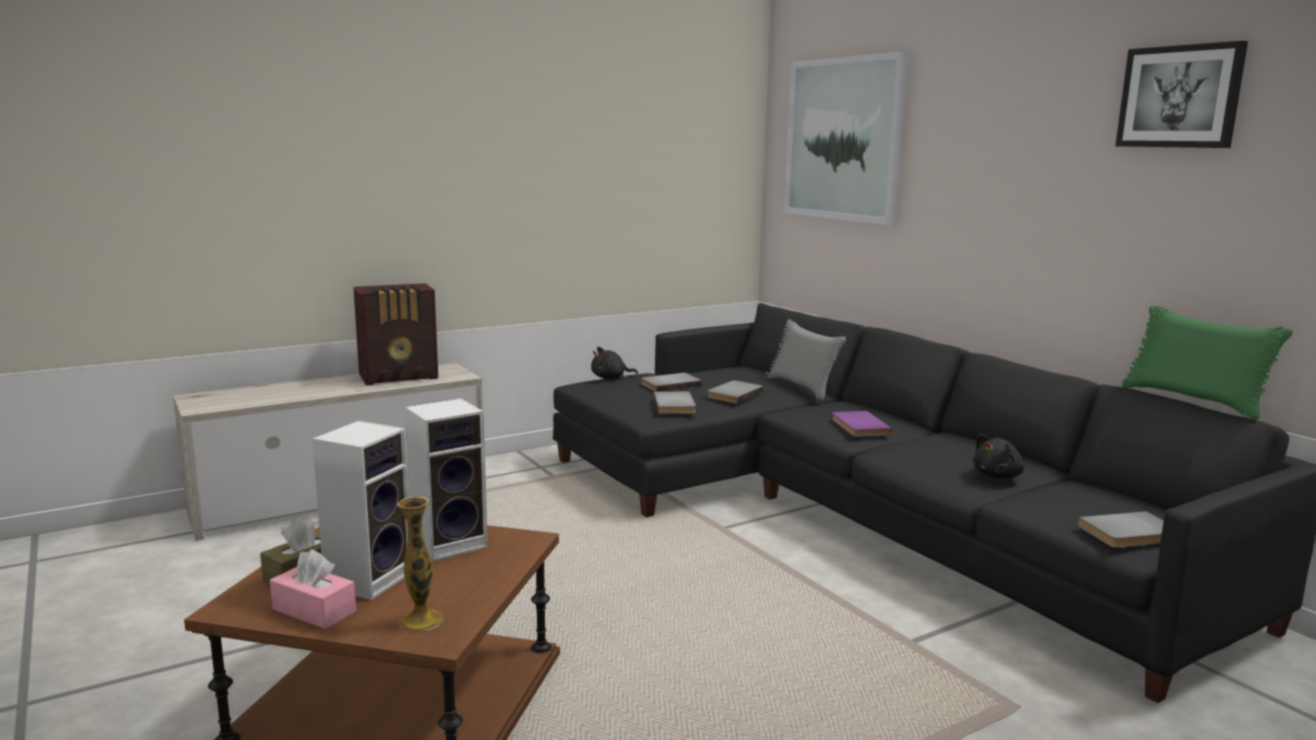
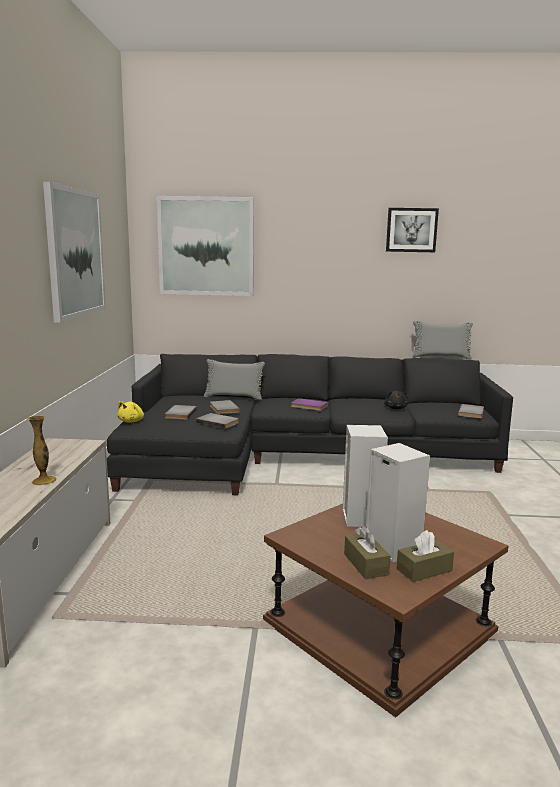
camera: 55 degrees left, 0 degrees up
pink tissue box [270,550,356,629] -> brown tissue box [396,530,454,582]
radio [353,283,438,385] -> none
vase [397,497,444,631] -> vase moved to [28,415,57,485]
black plush toy [591,347,638,379] -> yellow plush toy [117,401,144,422]
green pillow [1122,305,1293,420] -> grey pillow [412,321,473,360]
none -> picture [43,182,106,323]

